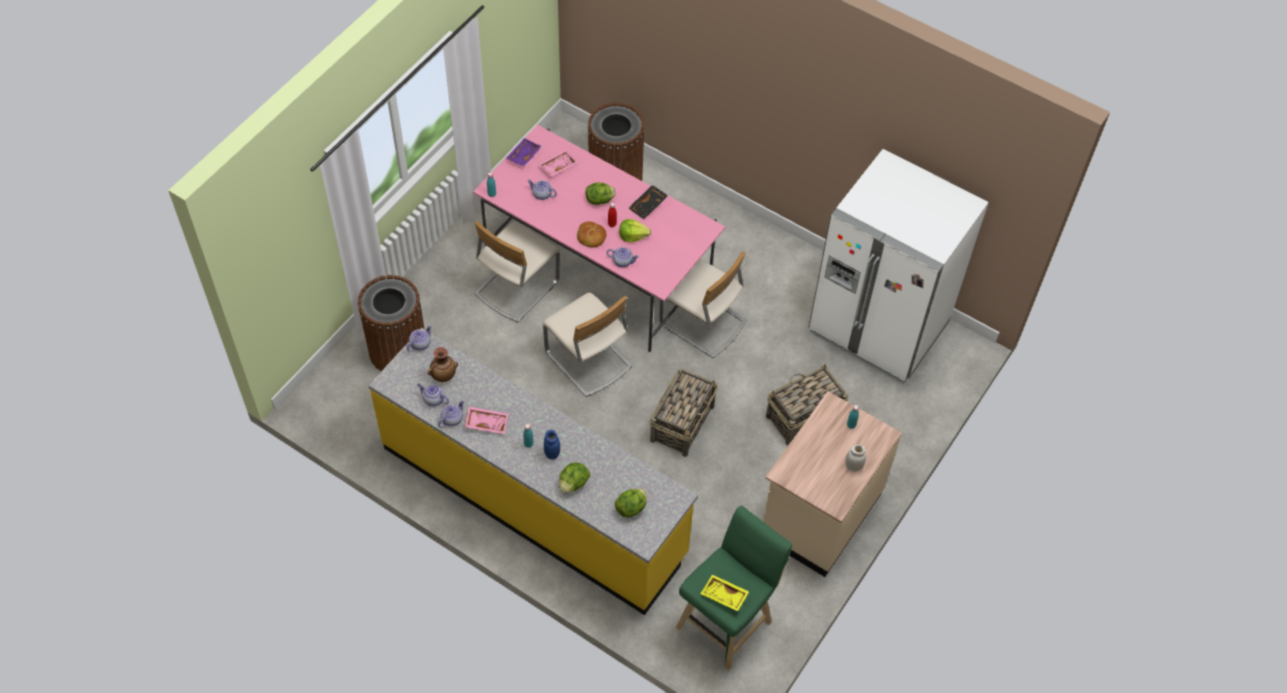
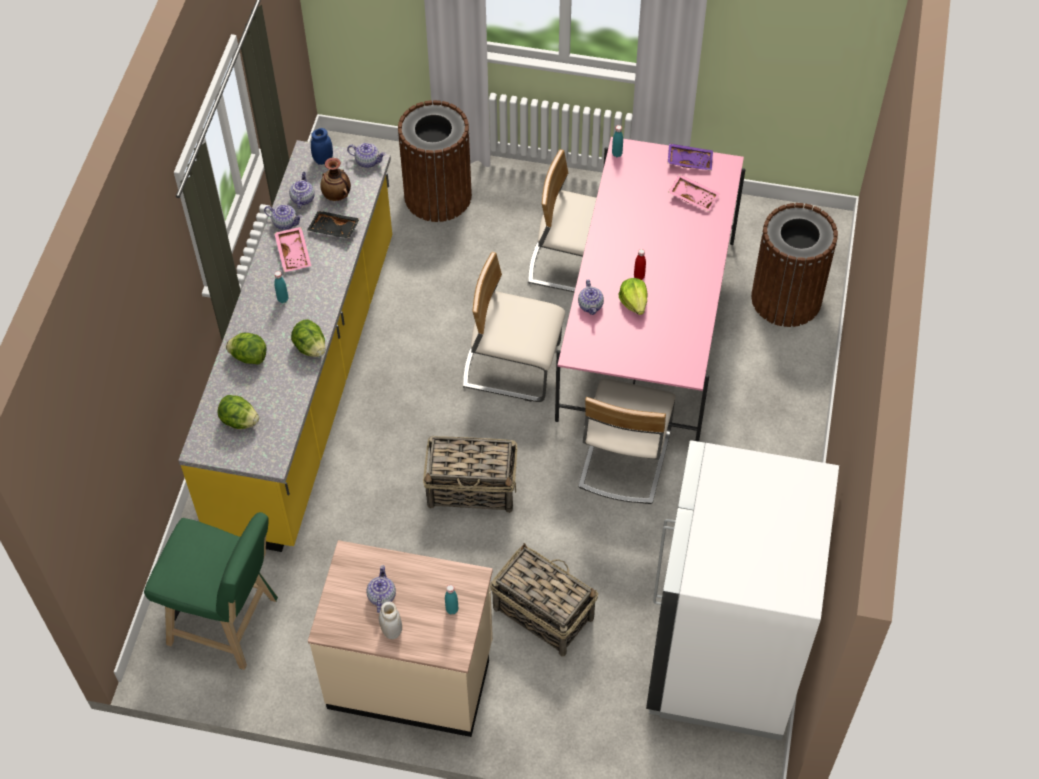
camera: 70 degrees right, 0 degrees up
teapot [527,180,557,200] -> teapot moved to [367,565,396,613]
beige chair [542,293,632,397] -> beige chair turned 75 degrees clockwise [463,252,565,402]
blue jar [544,430,560,459] -> blue jar moved to [311,128,333,165]
bread [577,221,607,247] -> none
lettuce [586,182,616,205] -> lettuce moved to [291,319,326,357]
black tray [629,185,668,219] -> black tray moved to [307,211,360,238]
yellow tray [700,575,749,611] -> none

